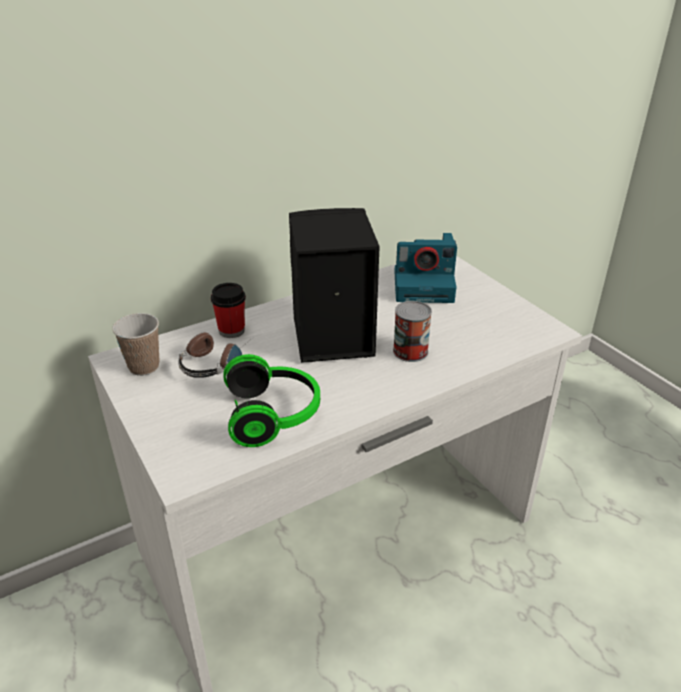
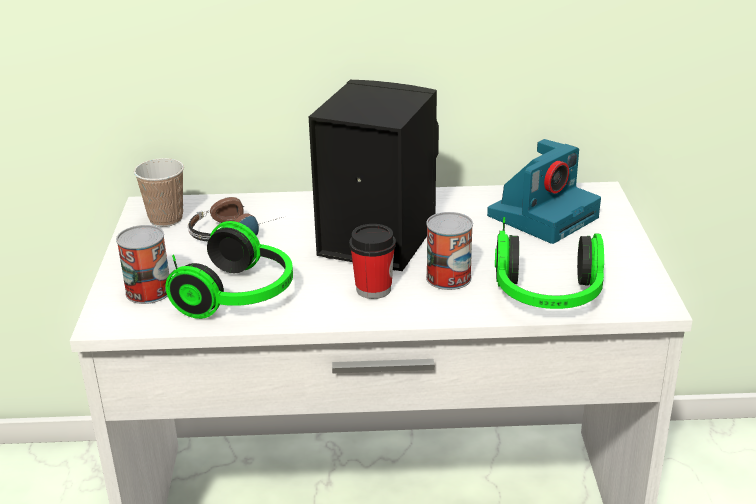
camera: 30 degrees right, 5 degrees down
cup [211,283,246,338] -> cup moved to [349,224,396,299]
camera [394,233,457,303] -> camera turned 75 degrees counterclockwise [487,139,601,244]
none -> can [116,225,169,304]
none -> headphones [495,217,604,309]

